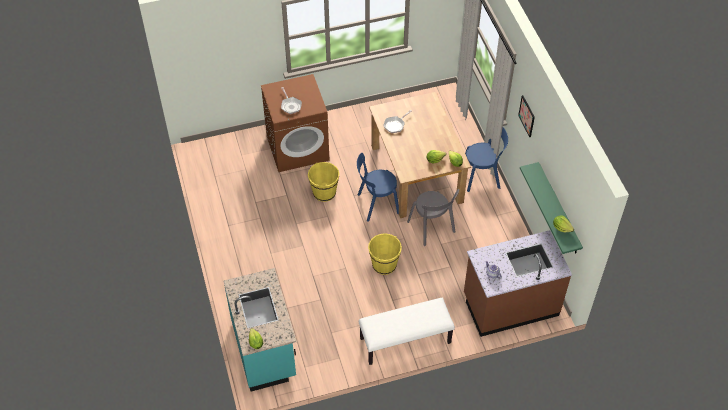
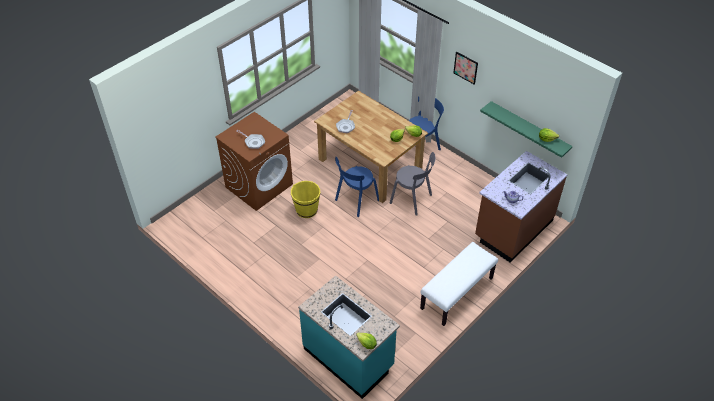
camera: 30 degrees left, 5 degrees down
yellow bucket [368,233,402,275] -> none

